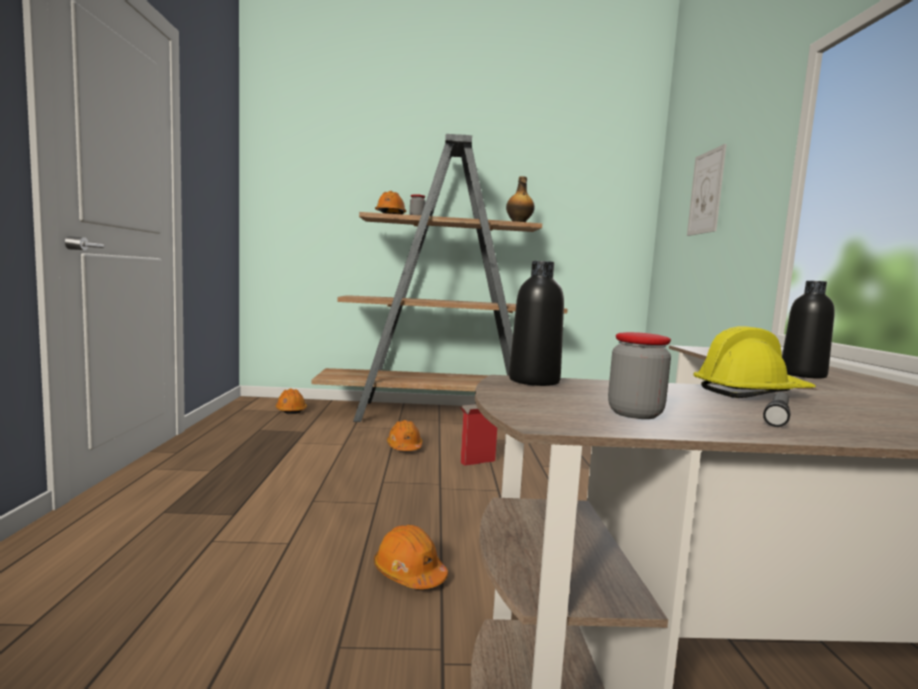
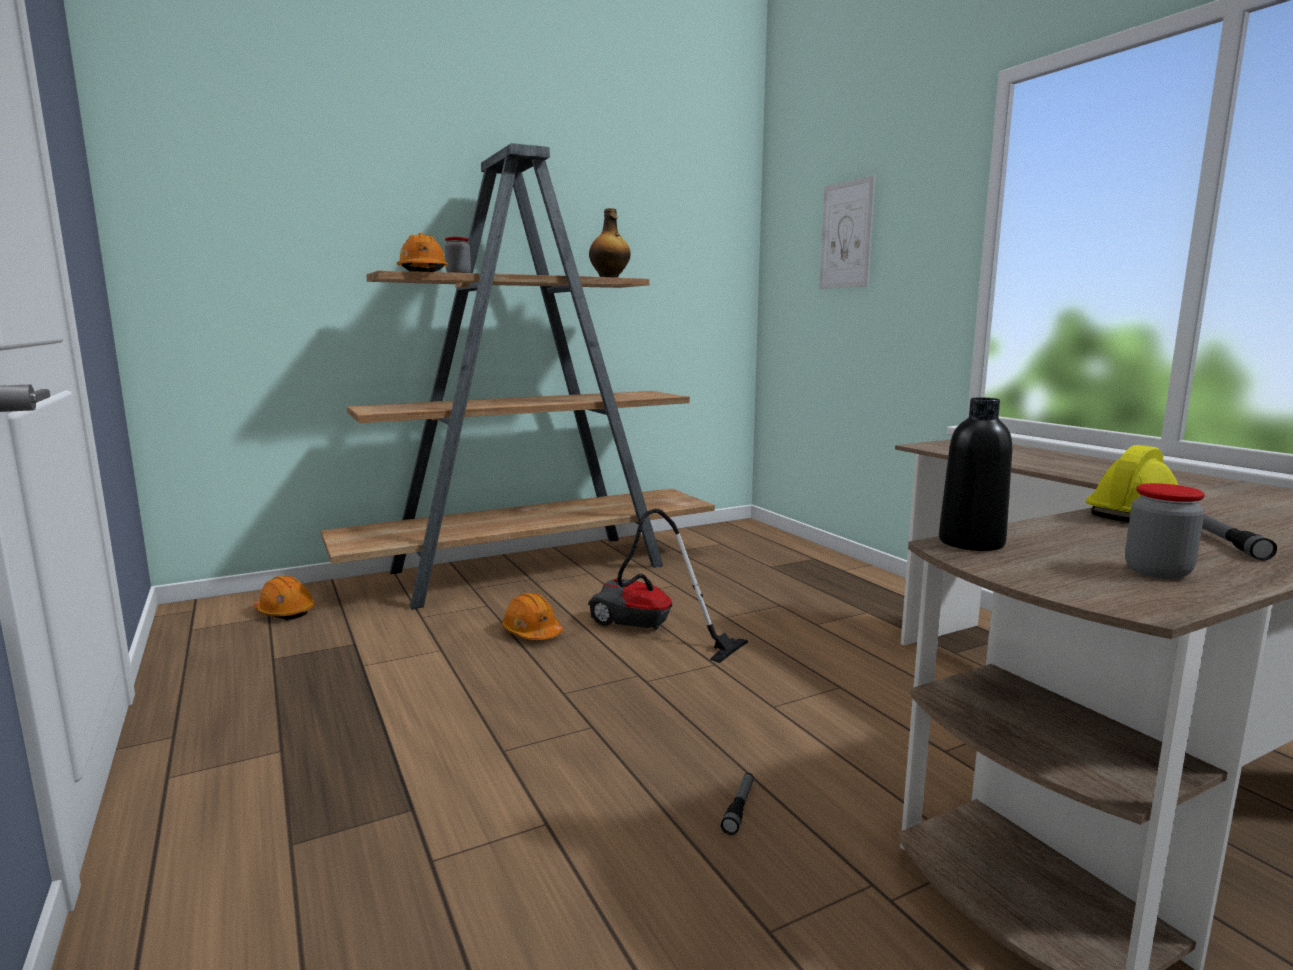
camera: 25 degrees left, 5 degrees up
orange hard hat [374,525,448,589] -> flashlight [721,773,754,835]
cardboard box [460,404,497,466] -> vacuum cleaner [588,509,748,663]
black bottle [782,281,835,379] -> none

